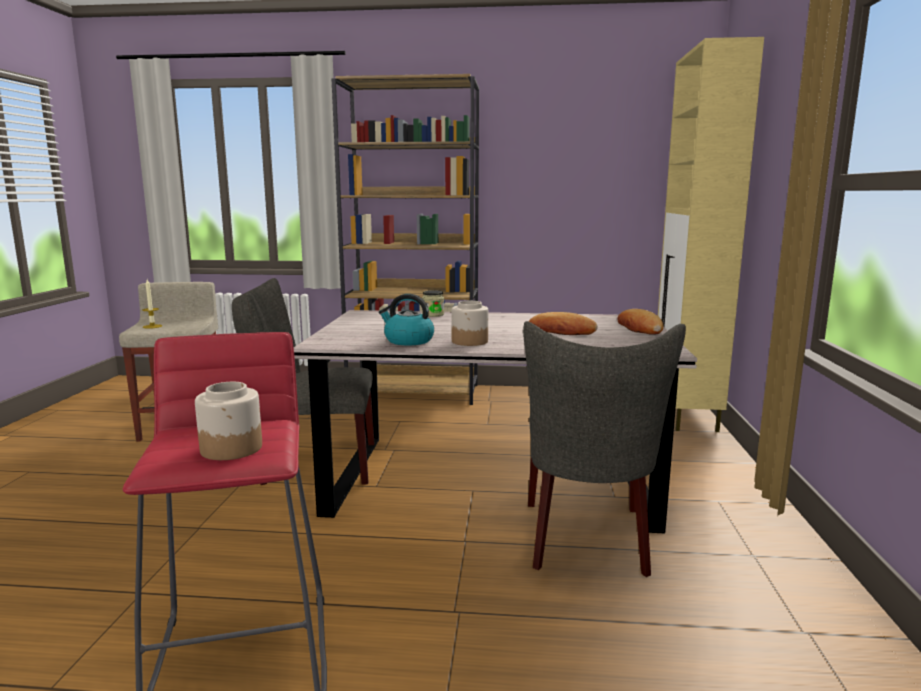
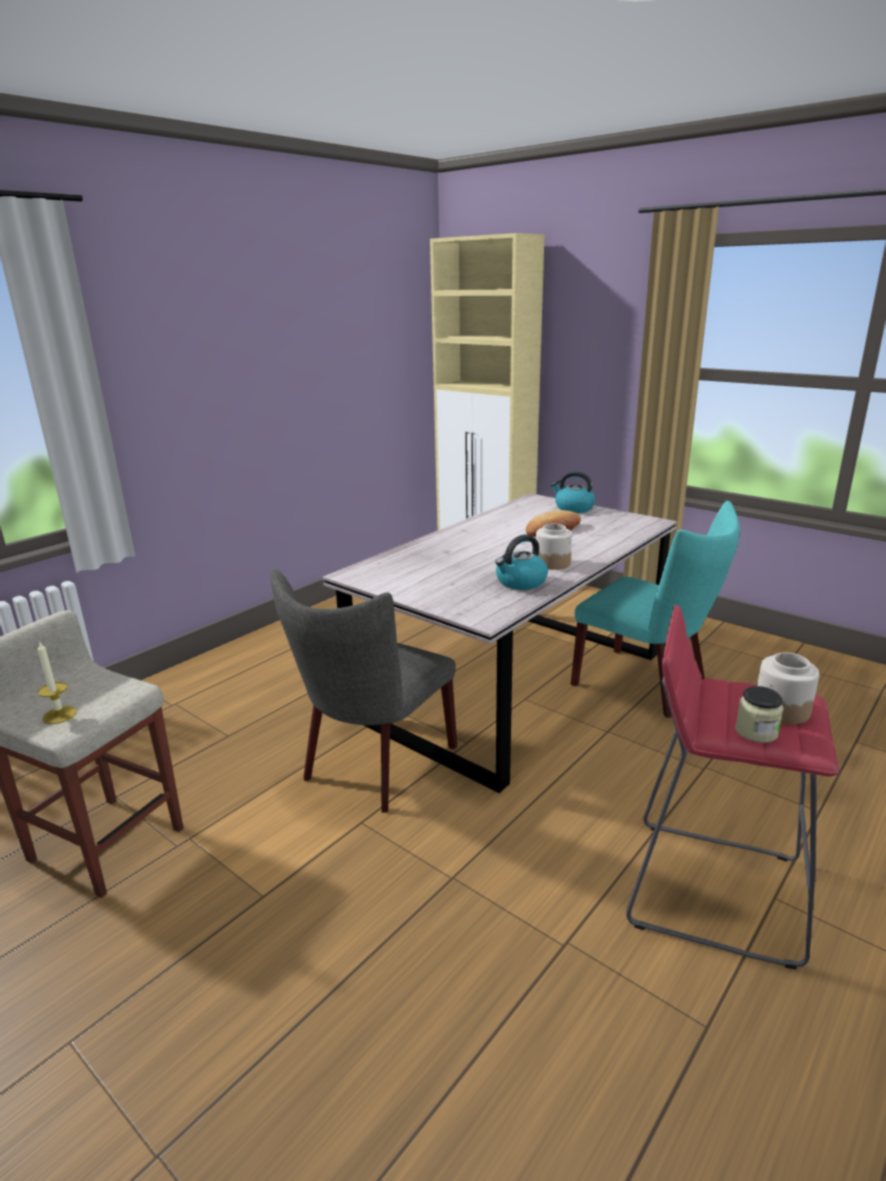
camera: 55 degrees left, 10 degrees up
brown bookcase [332,74,479,405] -> none
jar [422,290,444,317] -> jar moved to [735,686,783,743]
grey chair [523,321,686,577] -> turquoise chair [571,501,740,718]
bread [617,309,664,335] -> kettle [551,471,595,513]

